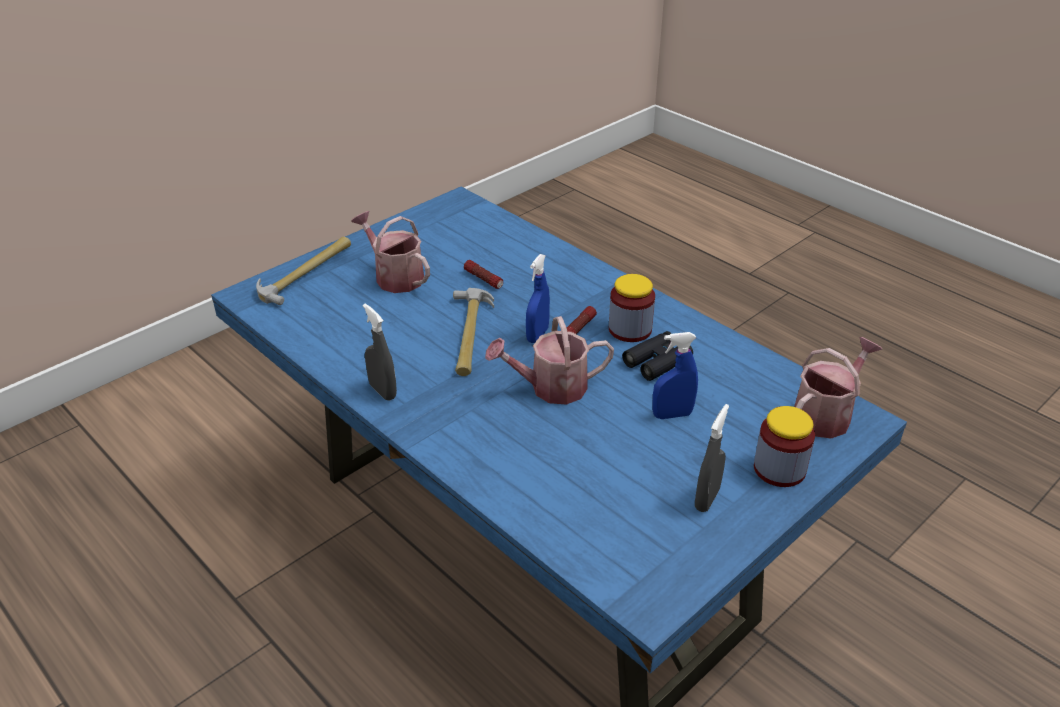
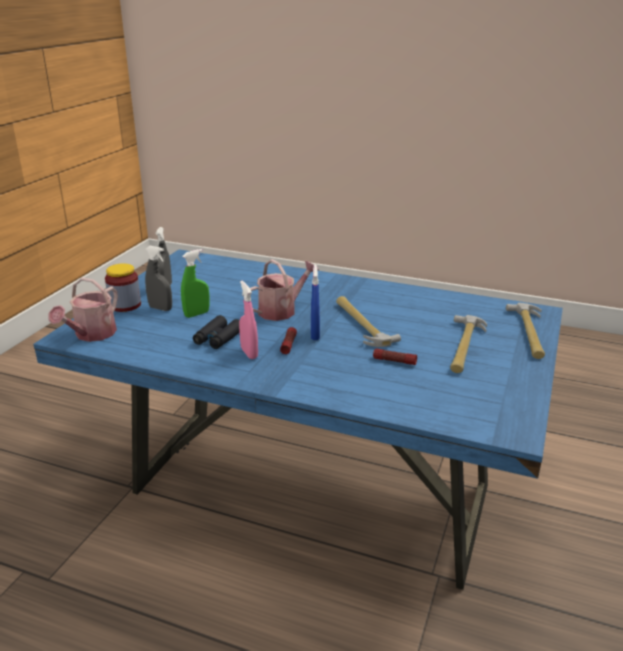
camera: 155 degrees right, 10 degrees down
watering can [351,211,430,293] -> hammer [450,315,487,373]
grey spray bottle [363,304,397,401] -> grey spray bottle moved to [145,246,172,311]
jar [609,274,655,342] -> pink spray bottle [239,281,258,359]
blue spray bottle [653,332,698,419] -> green spray bottle [181,249,209,318]

